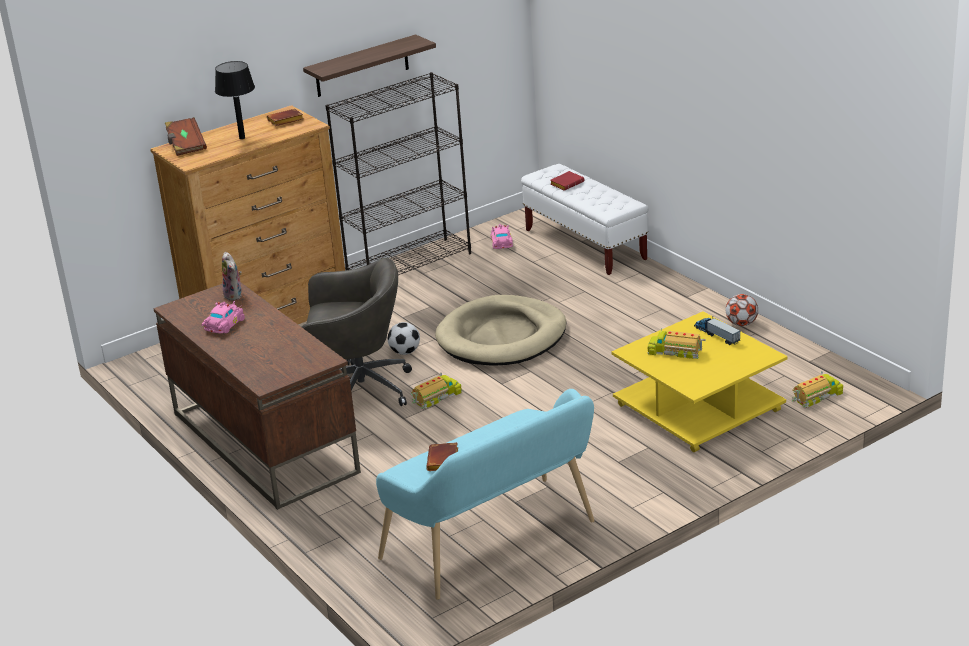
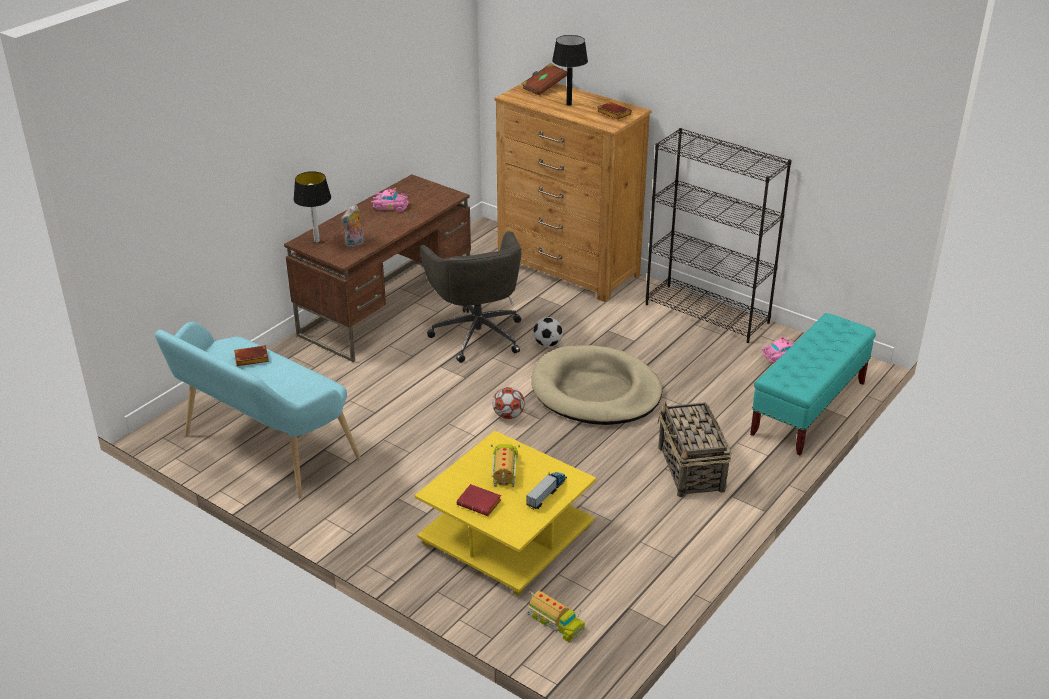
camera: 70 degrees right, 5 degrees up
plush toy [222,252,242,301] -> plush toy moved to [341,205,364,247]
shelf [303,34,436,97] -> none
toy truck [411,373,462,410] -> none
white bench [521,164,649,275] -> turquoise bench [750,313,876,455]
red book [550,171,584,191] -> red book moved to [457,484,501,516]
football [726,294,758,326] -> football moved to [492,387,525,419]
none -> table lamp [293,171,331,243]
none -> basket [658,402,732,497]

